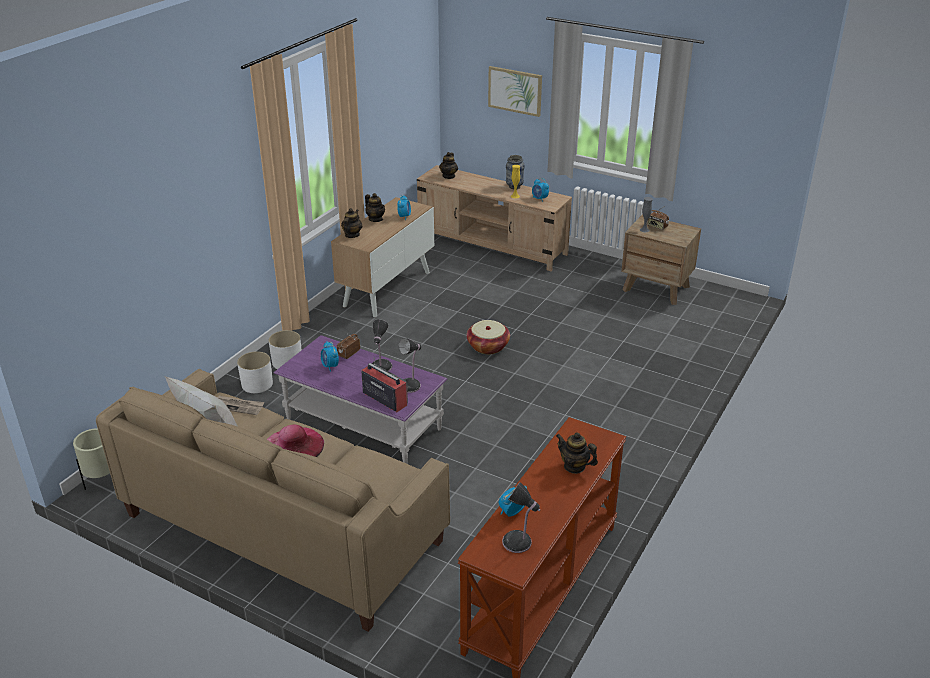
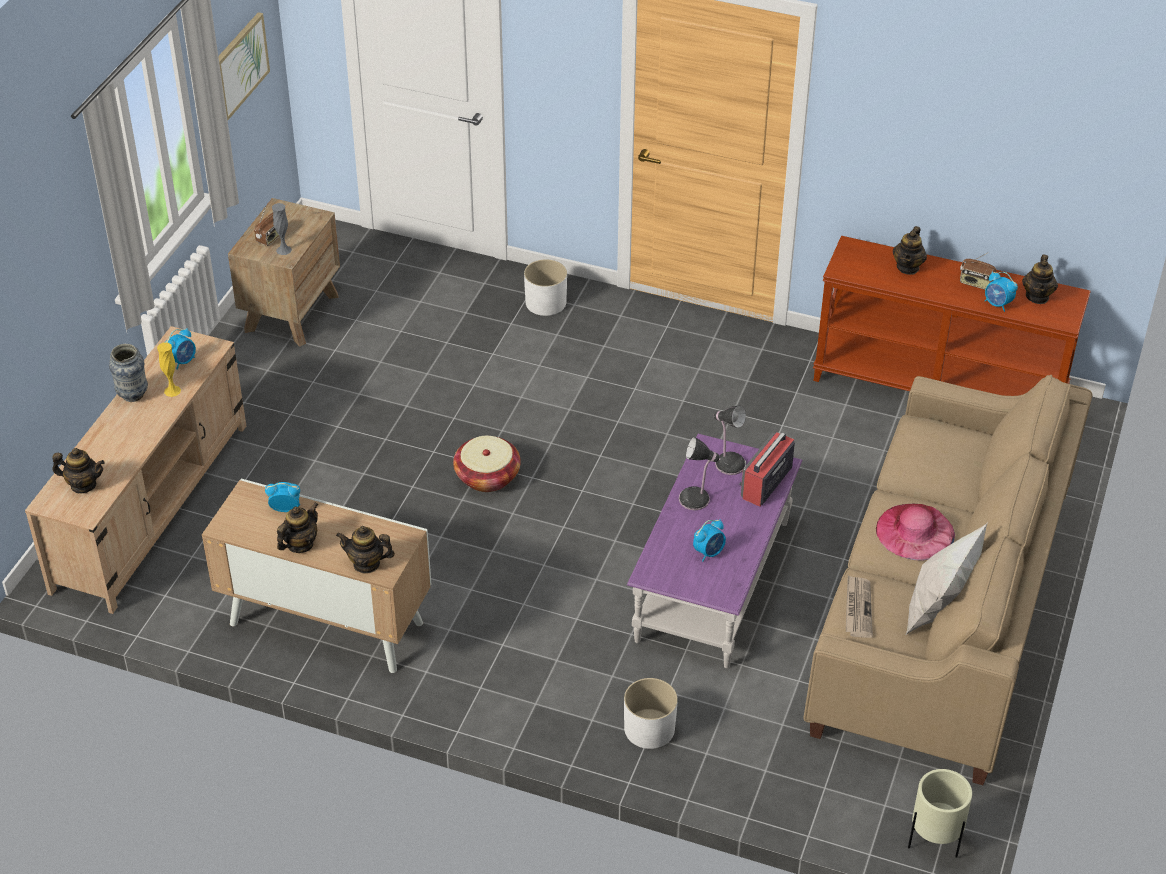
camera: 100 degrees left, 10 degrees up
white planter [268,330,301,369] -> white planter moved to [524,259,567,316]
radio [337,334,360,359] -> radio moved to [960,252,996,290]
picture [488,66,542,117] -> picture moved to [218,12,270,121]
table lamp [502,482,540,553] -> teapot [1022,255,1058,304]

